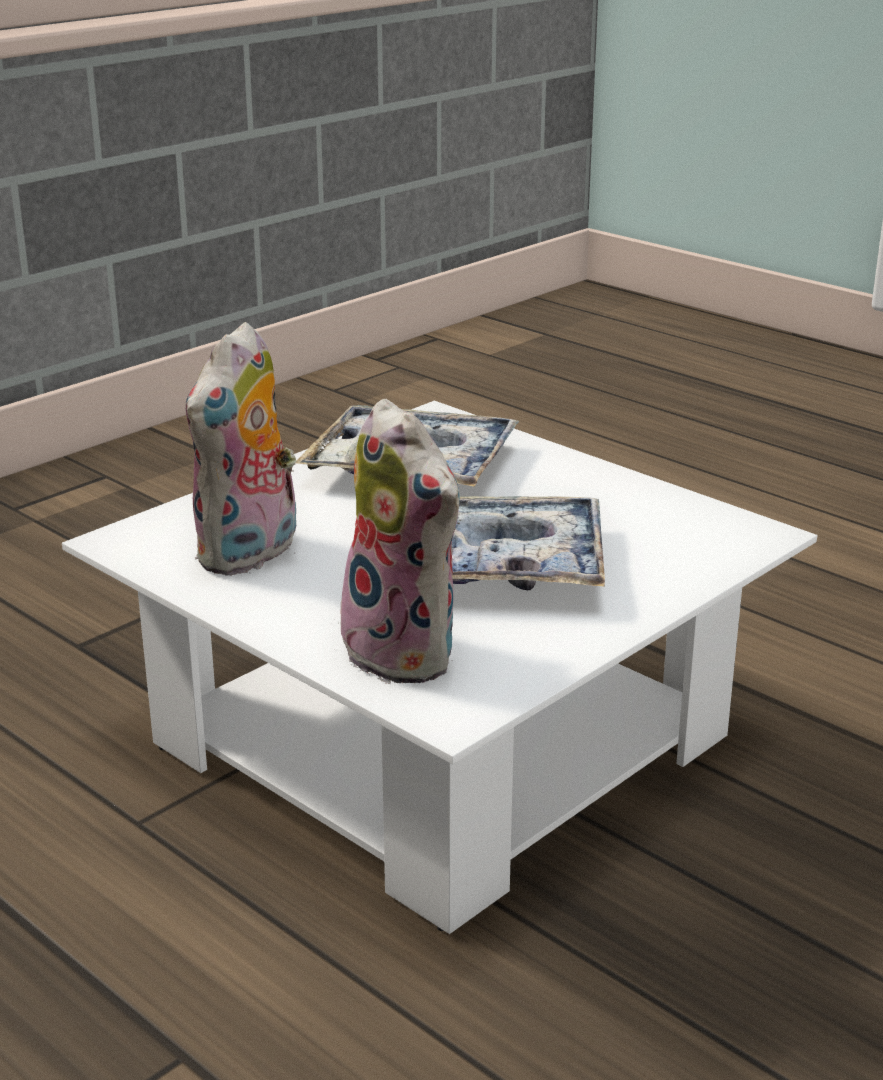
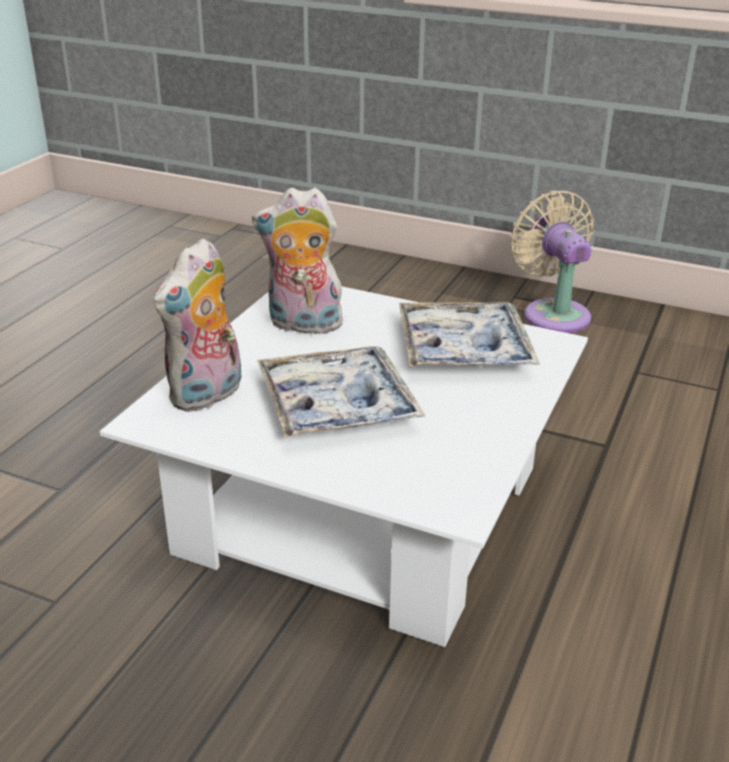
camera: 70 degrees right, 5 degrees up
none -> beige fan [510,191,594,333]

